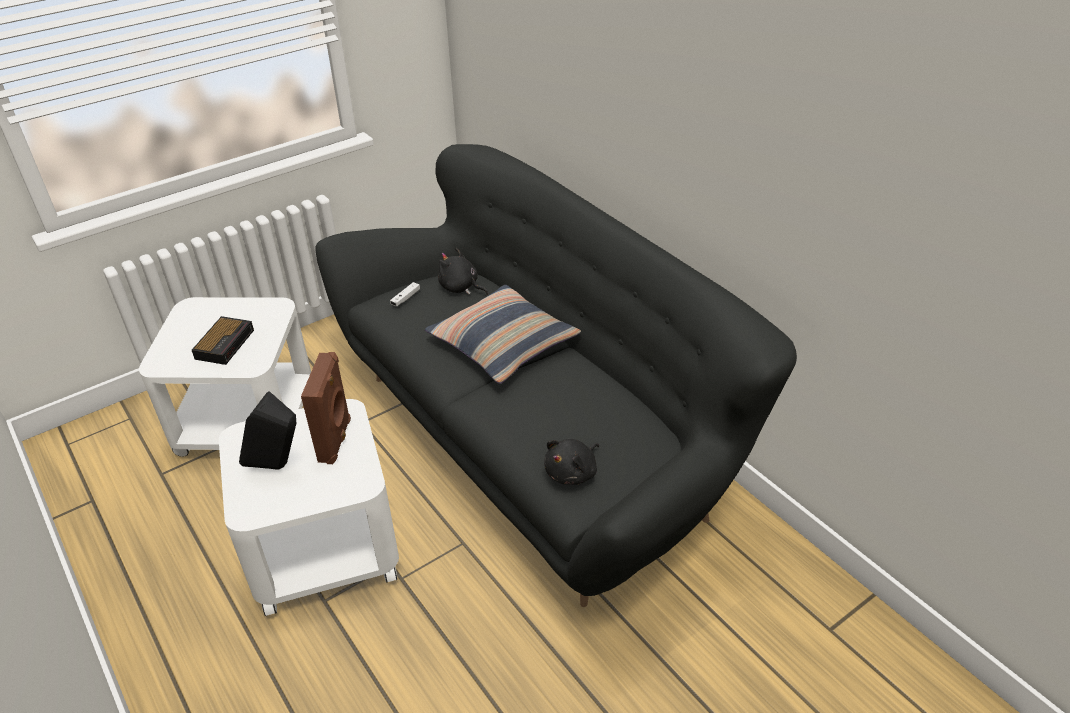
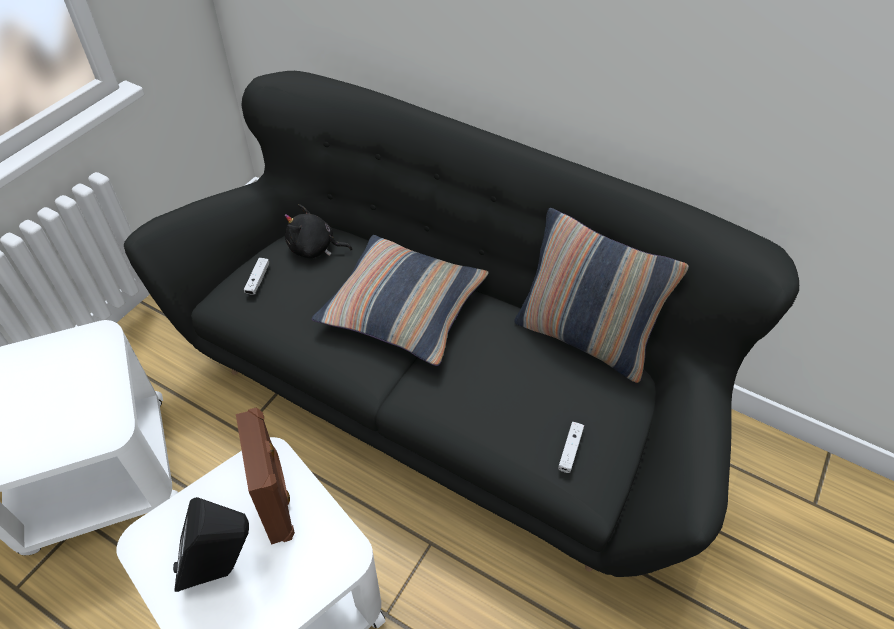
camera: 25 degrees left, 10 degrees up
alarm clock [192,316,254,365] -> none
black plush toy [544,439,599,485] -> white game controller [558,422,584,473]
none -> pillow [514,208,689,383]

